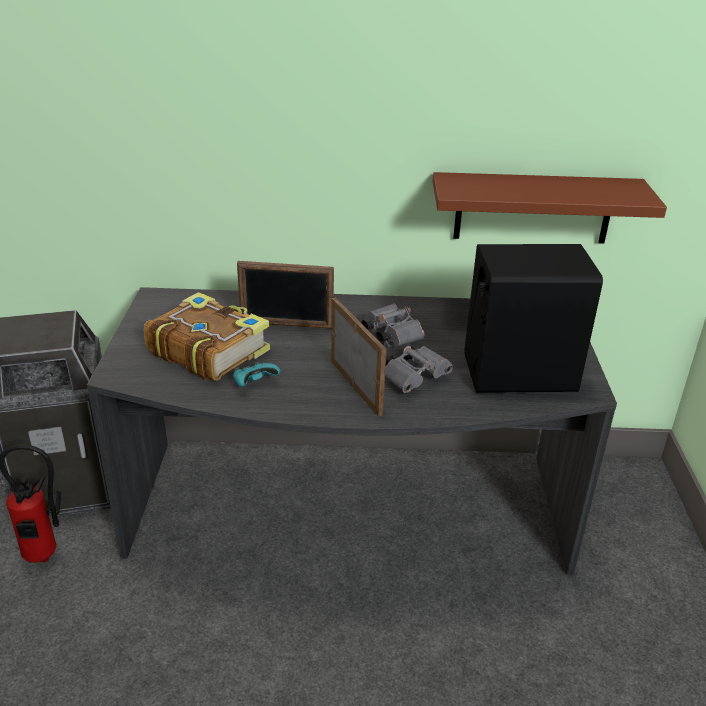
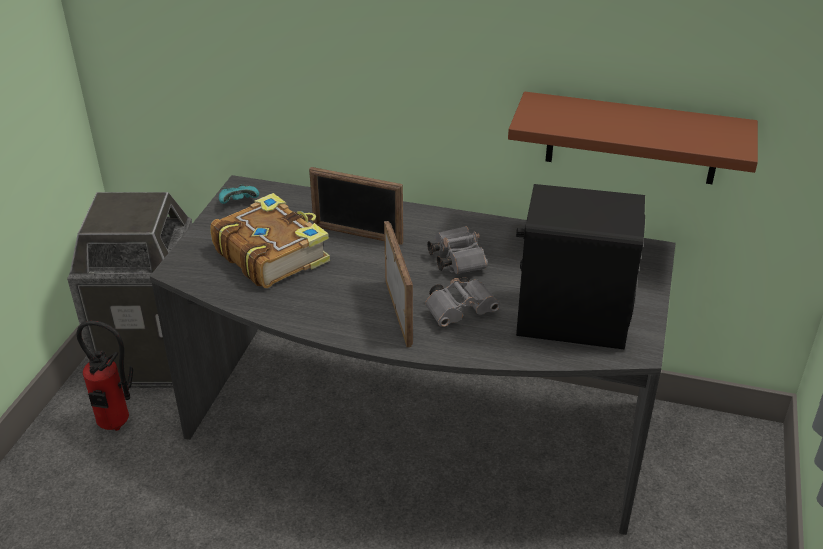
camera: 15 degrees right, 5 degrees up
turquoise game controller [233,361,280,387] -> turquoise game controller moved to [219,184,259,204]

